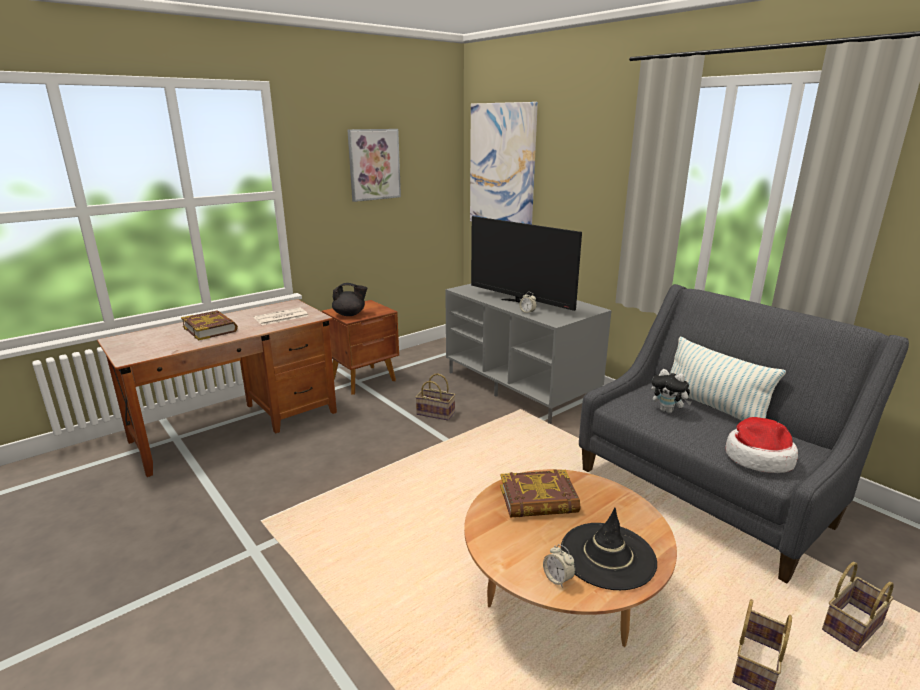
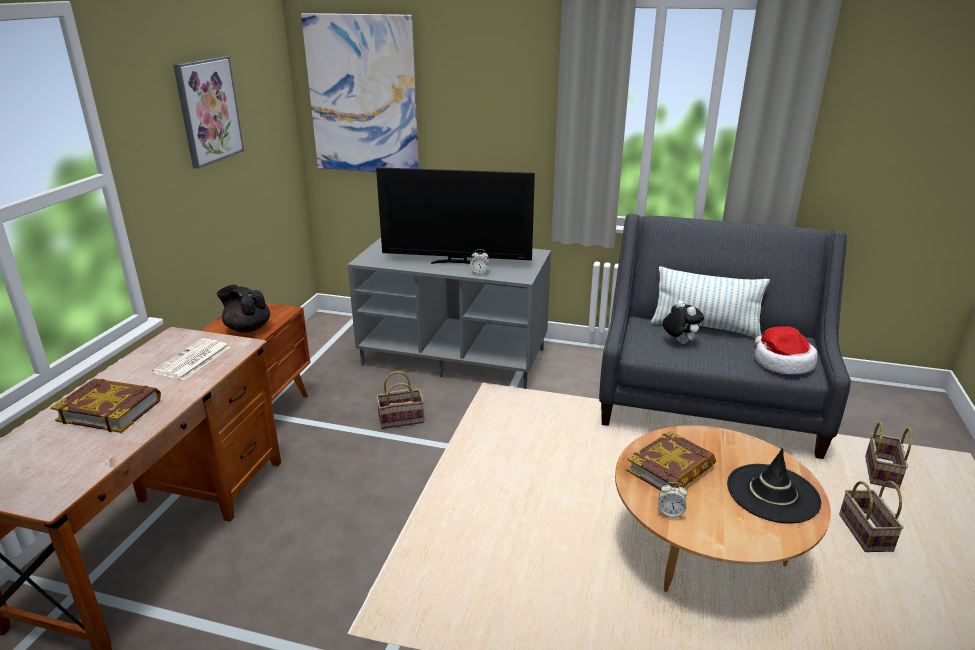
camera: 35 degrees left, 5 degrees up
black teapot [332,283,367,316] -> black teapot turned 120 degrees counterclockwise [217,285,270,333]
alarm clock [543,544,575,588] -> alarm clock moved to [658,482,688,518]
plush toy [651,369,692,413] -> plush toy turned 120 degrees counterclockwise [663,300,704,344]

